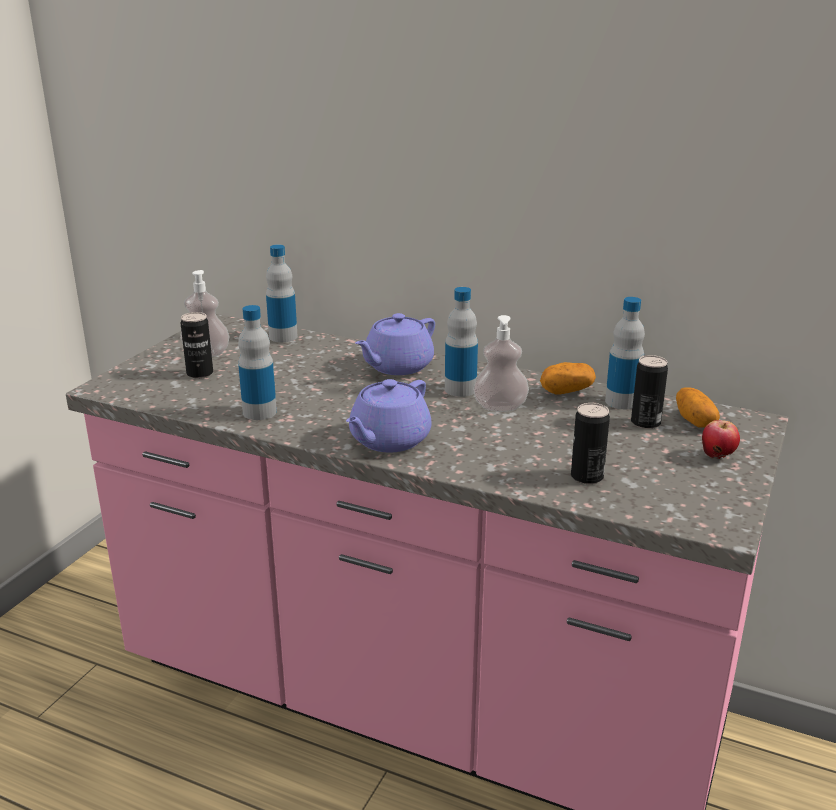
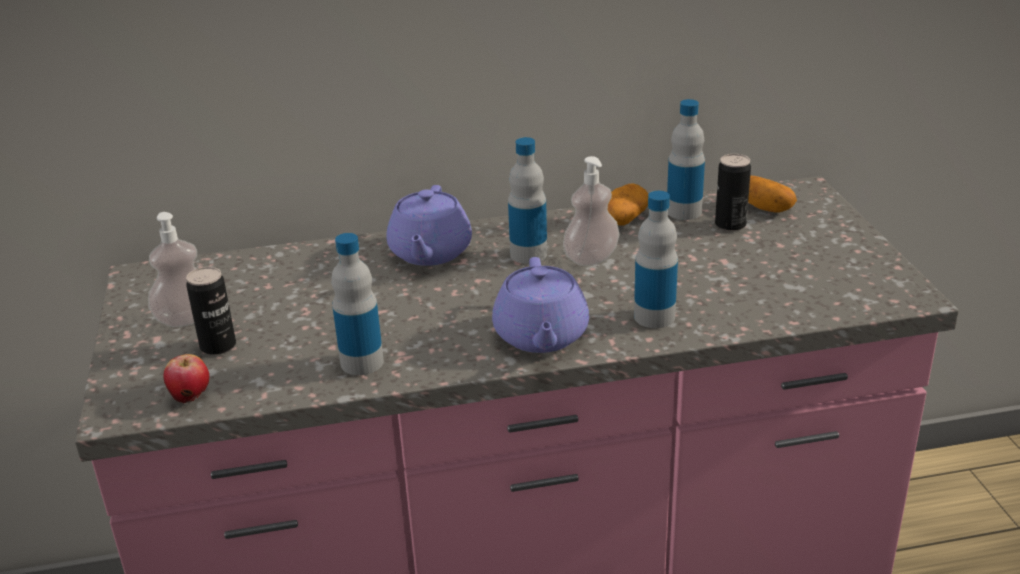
camera: 35 degrees left, 5 degrees up
bottle [266,244,298,342] -> bottle moved to [634,191,678,328]
can [571,403,610,484] -> none
apple [702,420,740,459] -> apple moved to [163,354,209,403]

